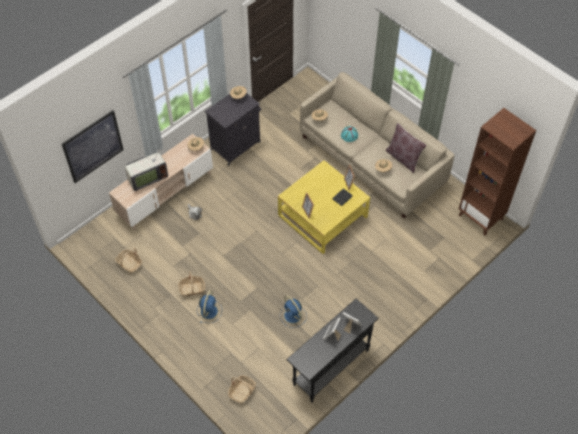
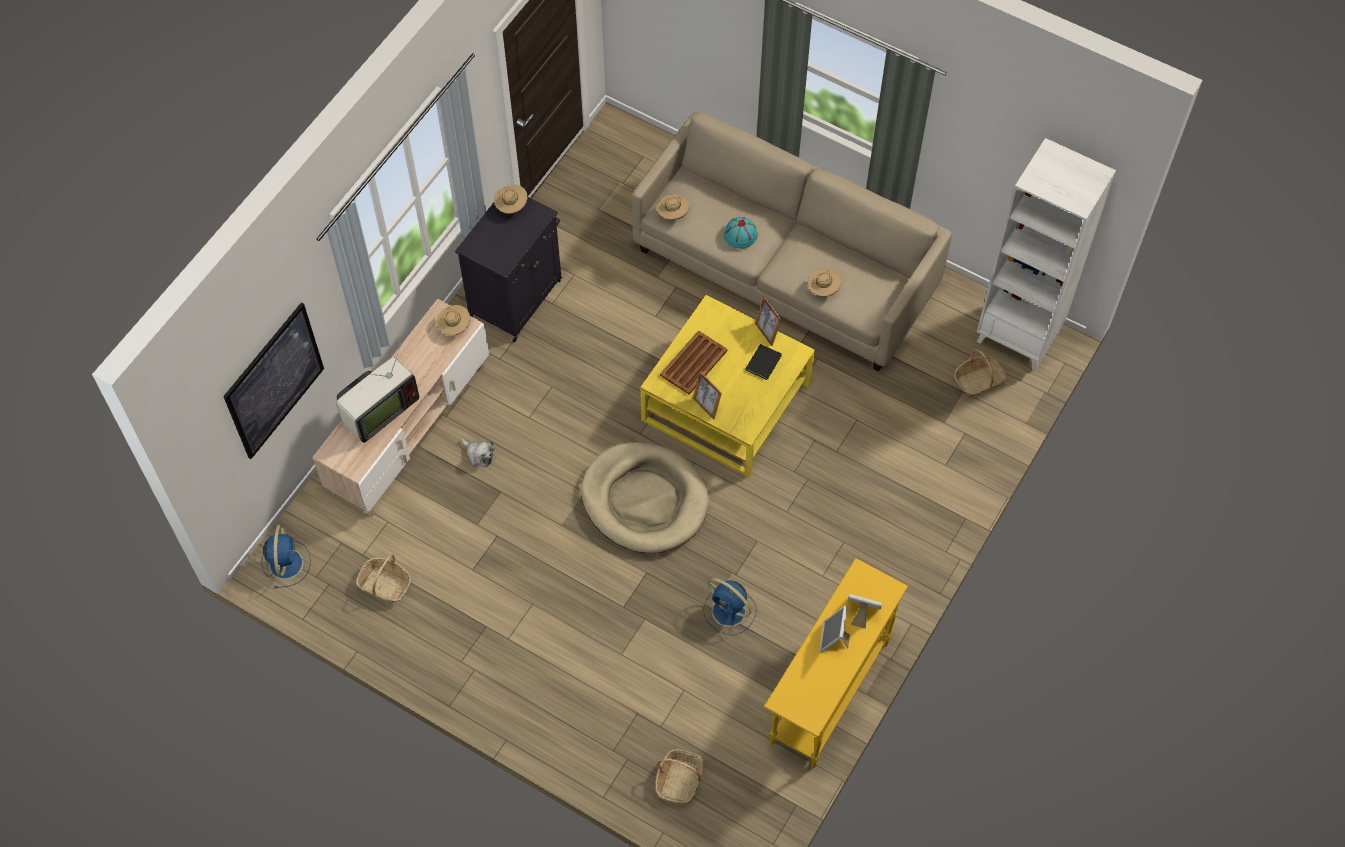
camera: 15 degrees left, 5 degrees up
basket [178,271,205,296] -> basket moved to [954,349,1006,397]
blue fan [197,290,222,323] -> blue fan moved to [261,525,311,588]
black console table [286,299,379,403] -> yellow console table [764,558,908,768]
brown pillow [385,123,427,173] -> none
brown bookcase [459,108,536,236] -> white bookcase [977,138,1116,371]
none -> beige dog bed [581,442,709,553]
none -> brown tray [660,330,728,395]

